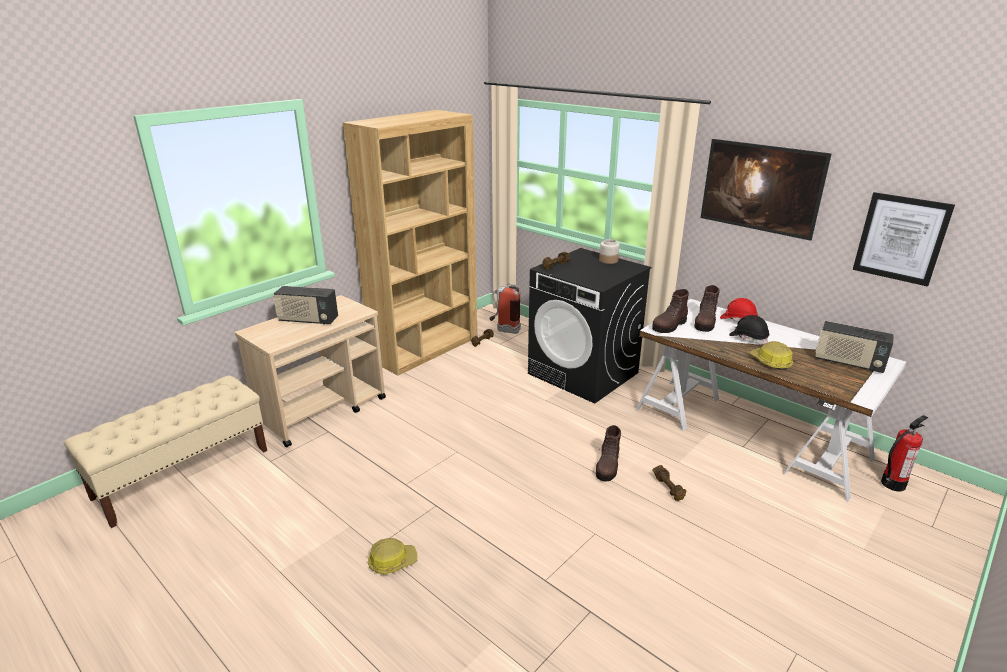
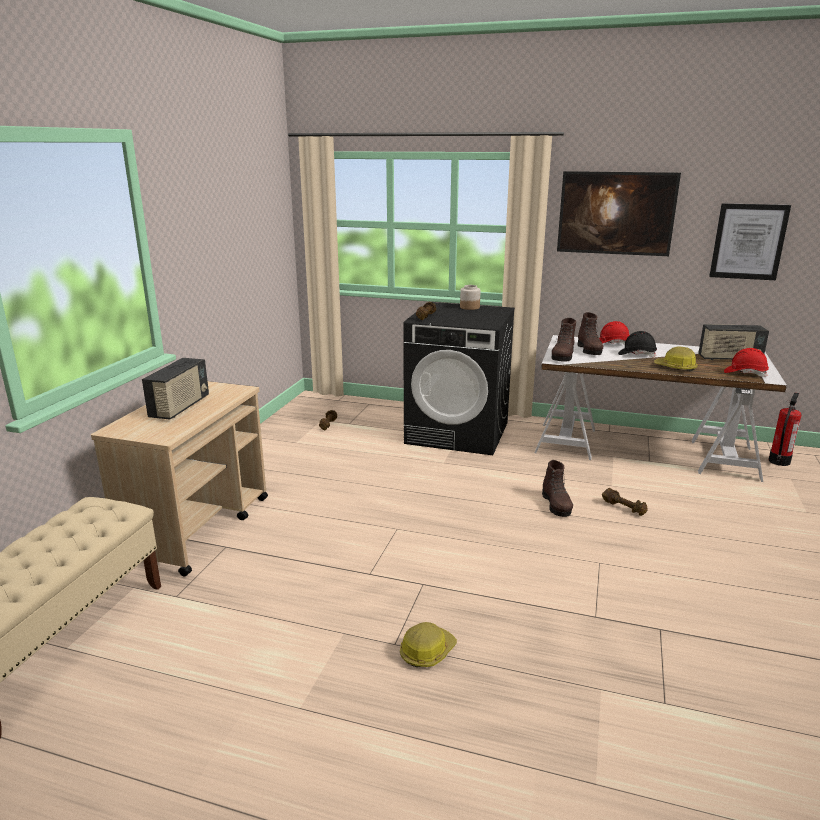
camera: 25 degrees left, 5 degrees down
radio [273,286,338,325] -> radio turned 60 degrees counterclockwise [142,358,209,420]
brown bookcase [343,110,477,375] -> none
fire extinguisher [489,283,521,334] -> none
none -> red hard hat [724,348,769,377]

